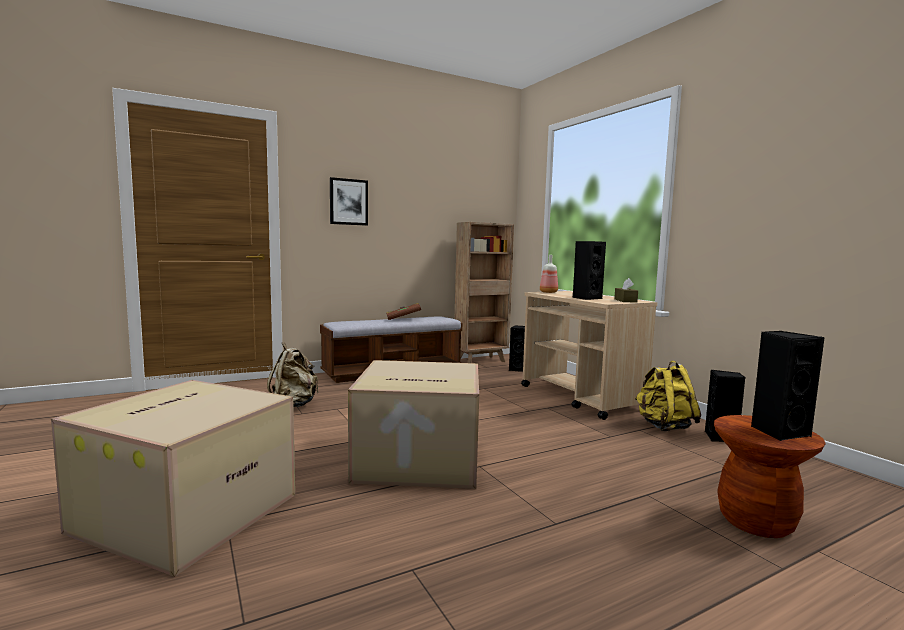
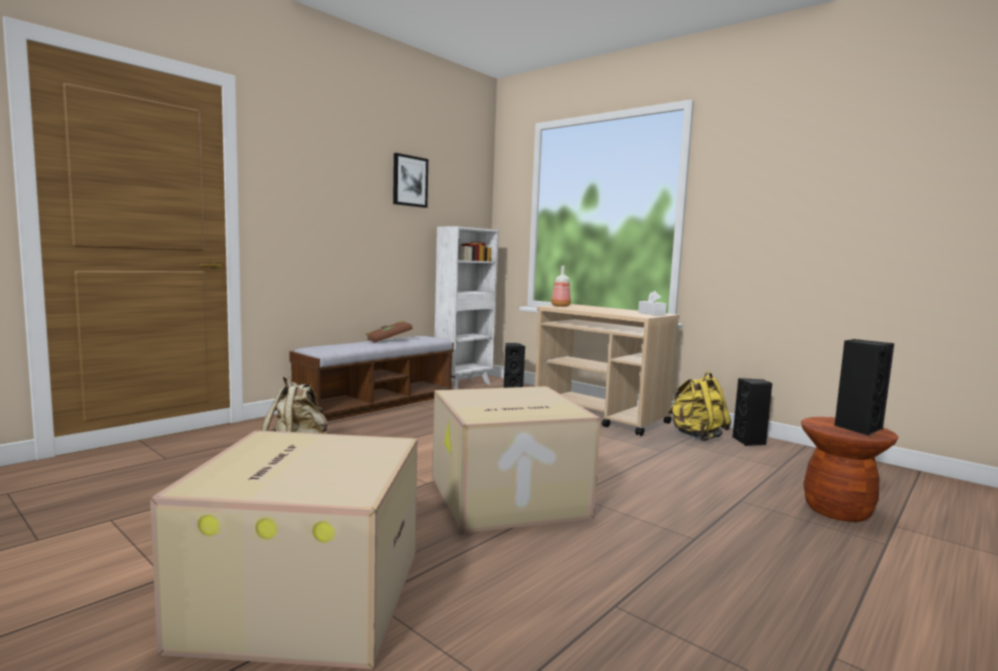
camera: 20 degrees left, 0 degrees up
picture [330,177,368,226] -> picture moved to [393,153,428,208]
brown bookcase [455,222,514,363] -> white bookcase [435,226,499,389]
black speaker [573,241,606,300] -> none
brown tissue box [614,278,638,303] -> white tissue box [638,291,667,315]

